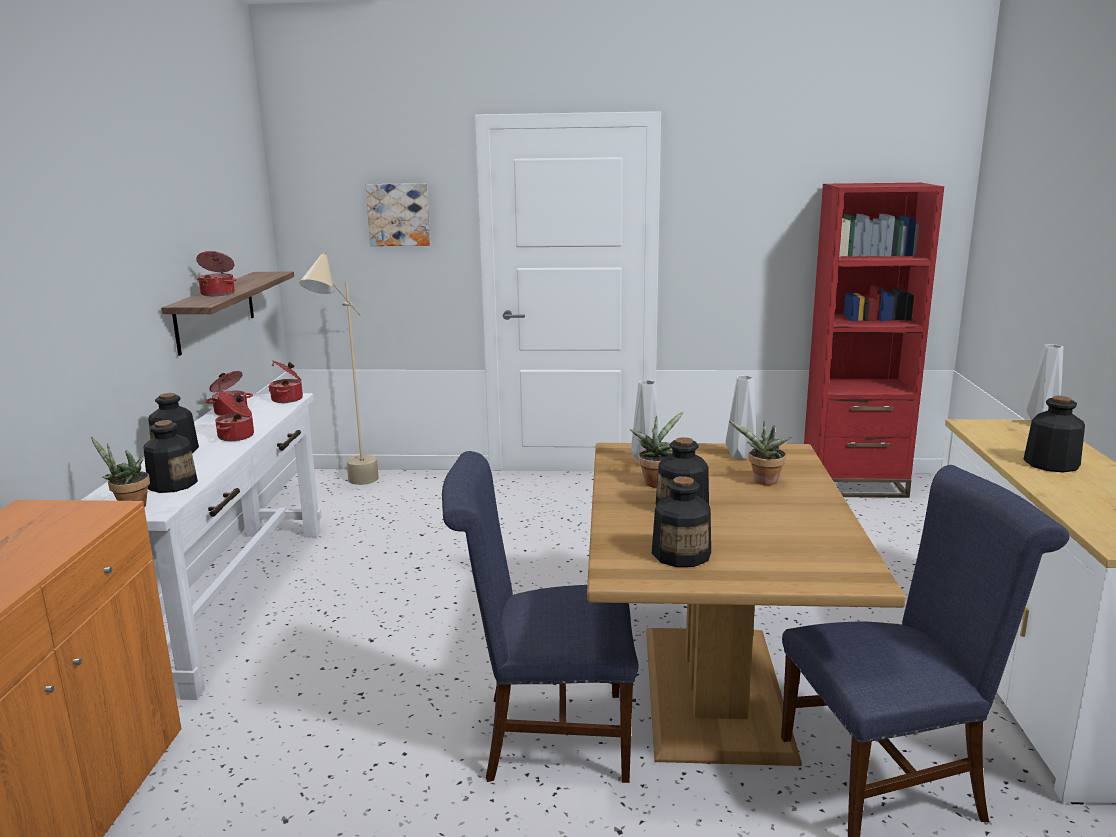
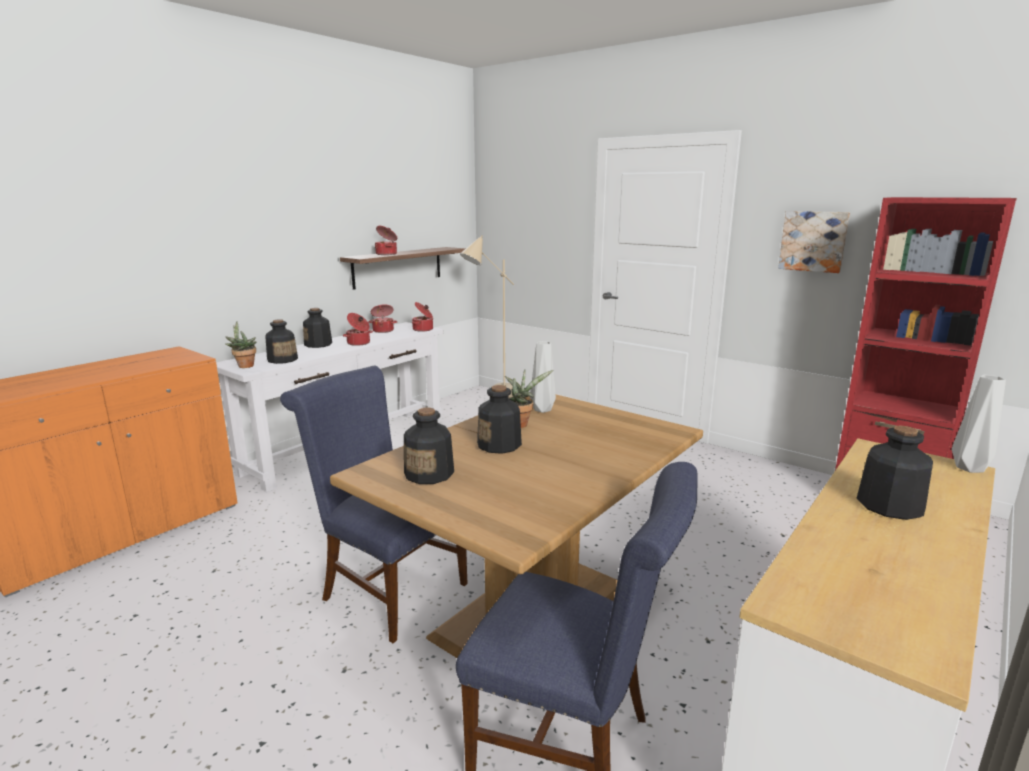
camera: 35 degrees right, 0 degrees up
picture [365,183,431,246] -> picture moved to [778,211,850,273]
grey vase [725,375,755,460] -> none
potted plant [729,421,791,485] -> none

